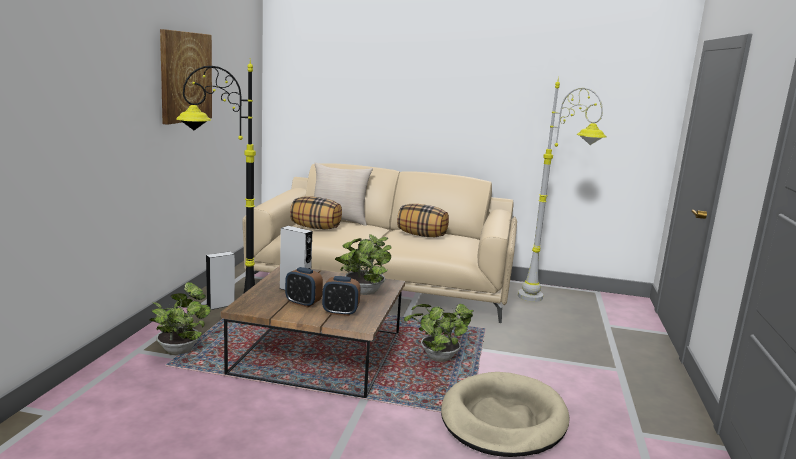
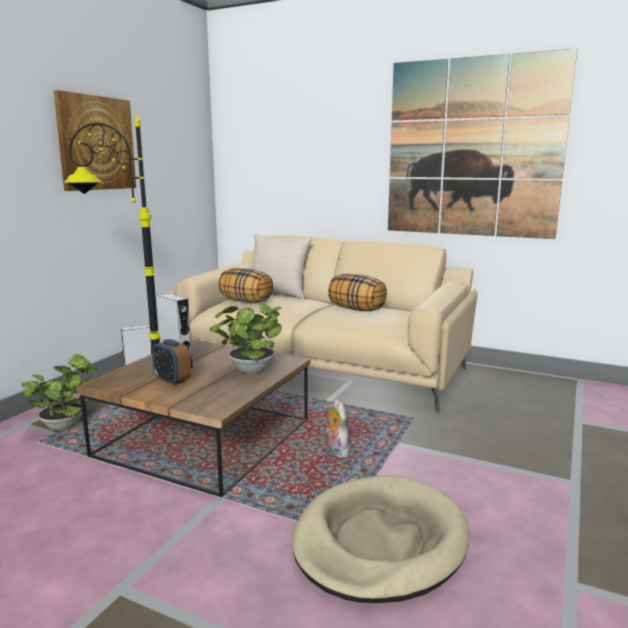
camera: 15 degrees right, 0 degrees up
alarm clock [322,276,360,316] -> none
potted plant [404,304,474,362] -> plush toy [326,400,350,457]
grey floor lamp [518,77,606,302] -> none
none -> picture [388,49,577,239]

